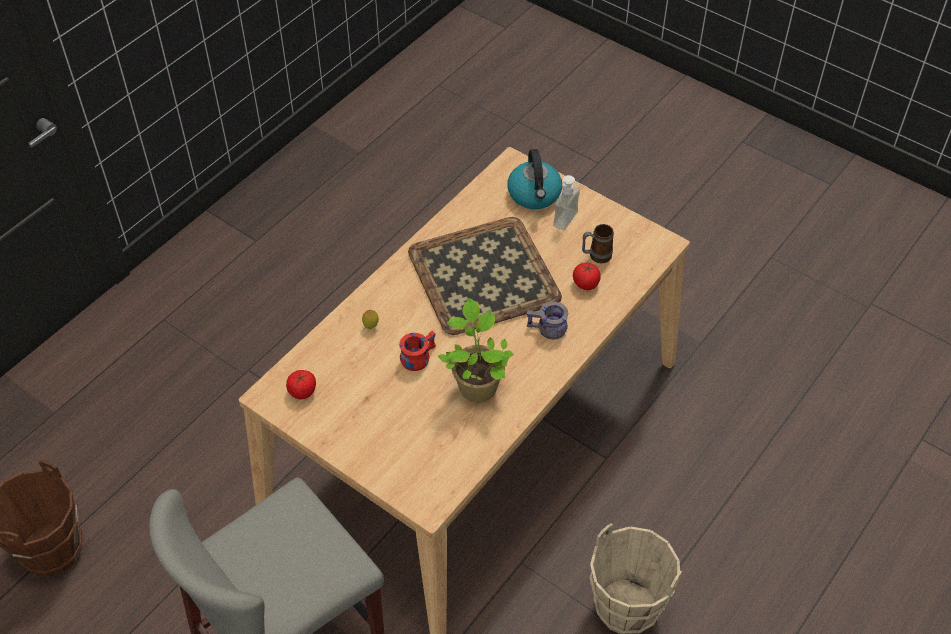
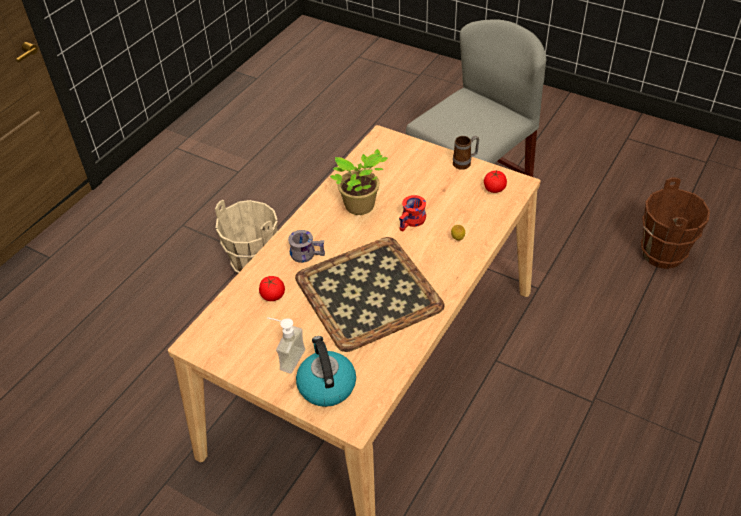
camera: 175 degrees right, 5 degrees down
mug [582,224,614,263] -> mug moved to [453,136,479,170]

